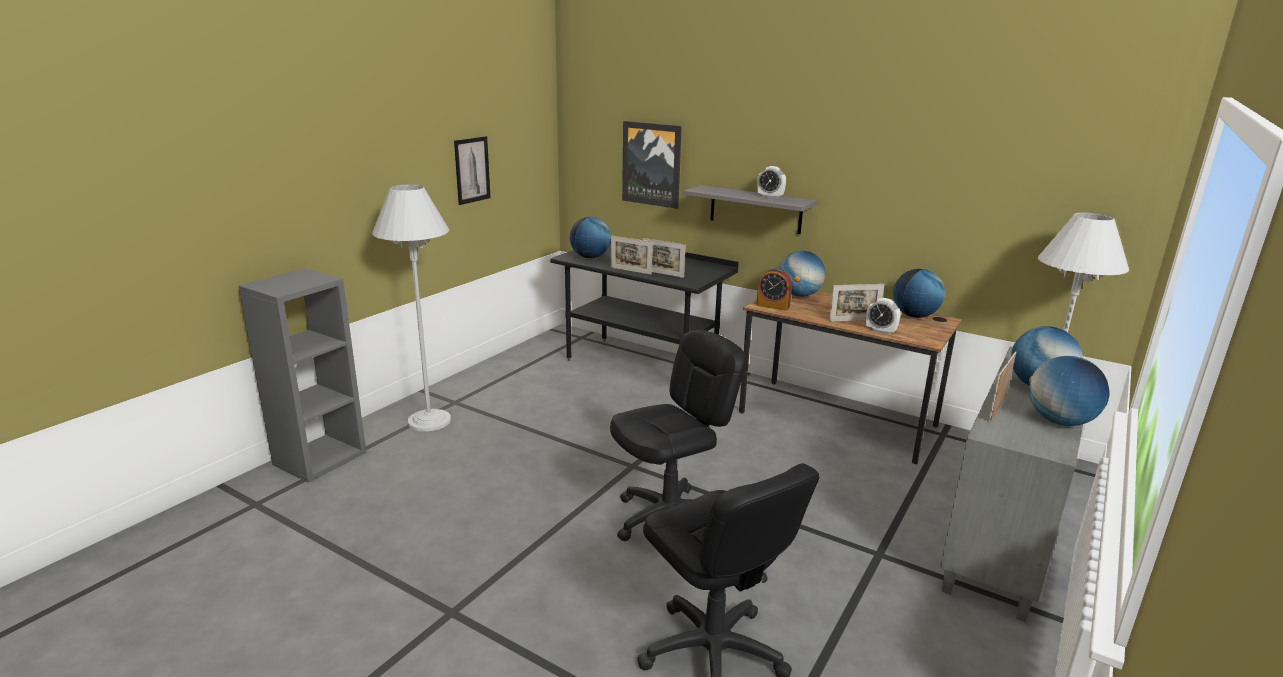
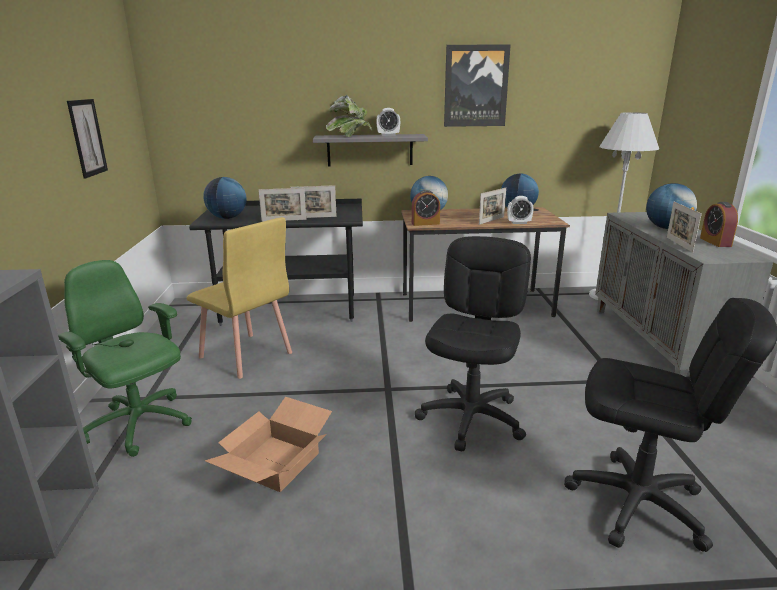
camera: 35 degrees left, 0 degrees up
white floor lamp [372,184,451,432] -> green office chair [58,260,192,457]
picture [622,121,682,209] -> picture moved to [444,44,511,127]
globe [1029,356,1109,426] -> alarm clock [700,202,738,247]
none -> yellow chair [187,217,292,379]
none -> cardboard box [205,397,332,492]
none -> potted plant [326,95,372,137]

